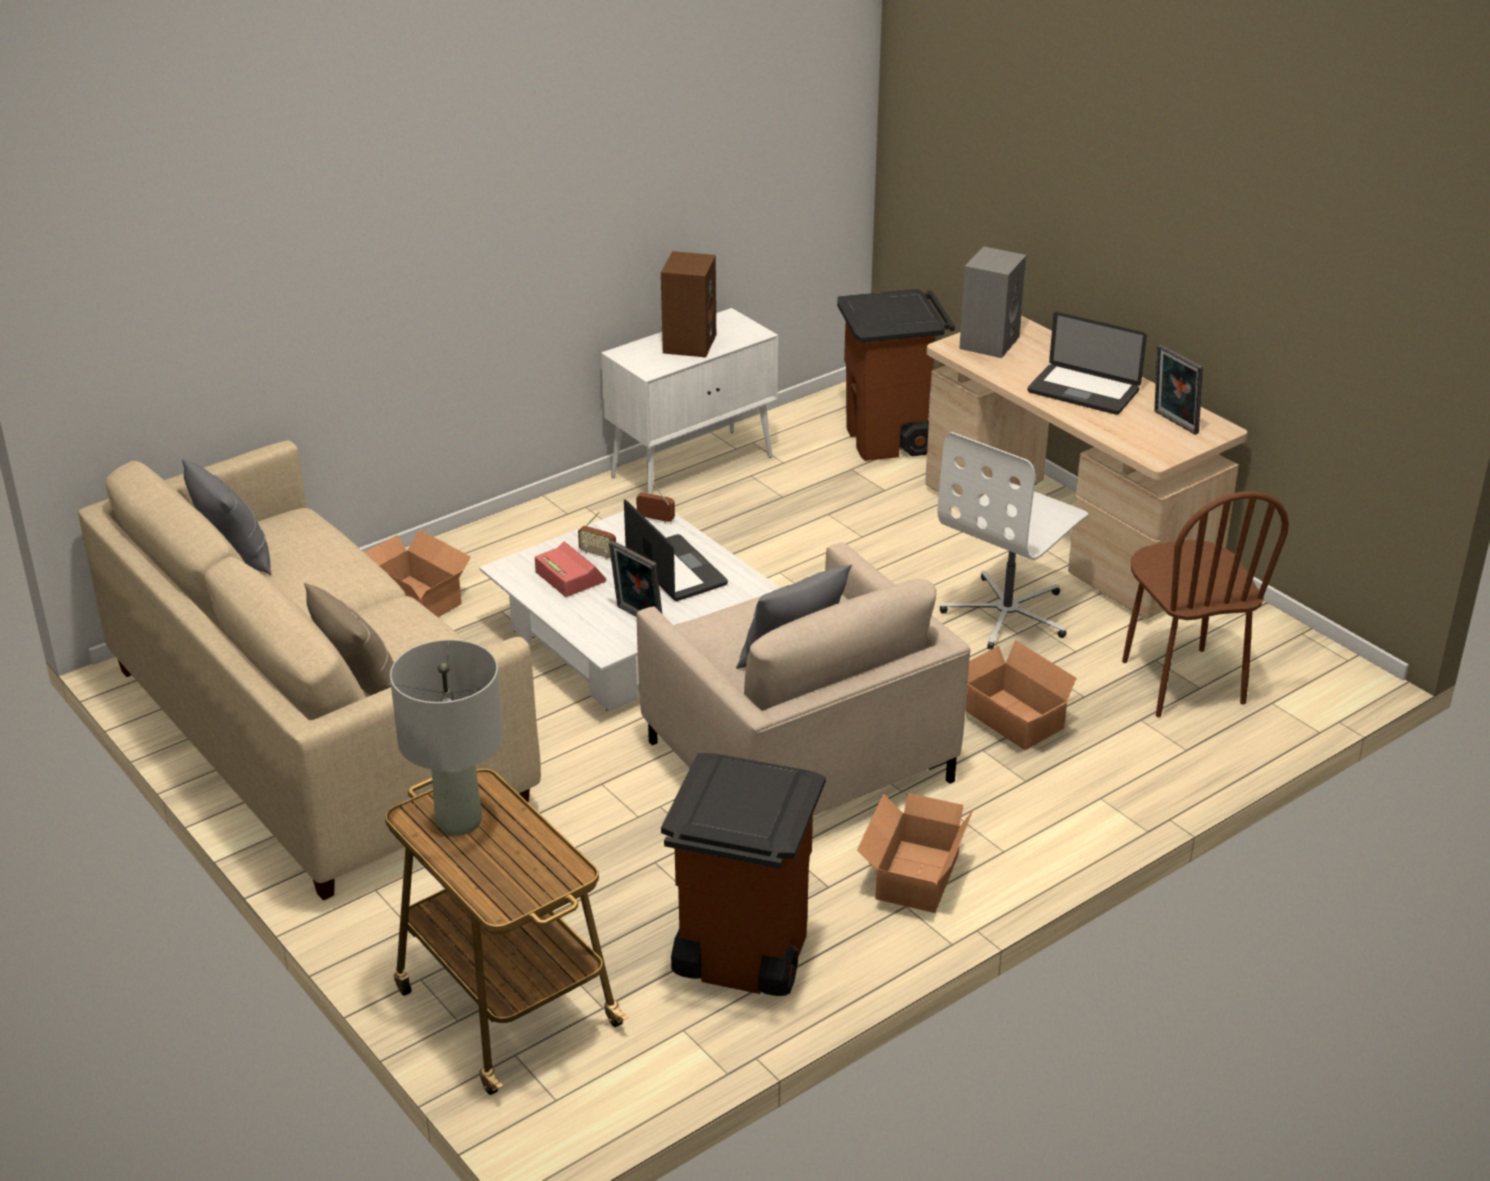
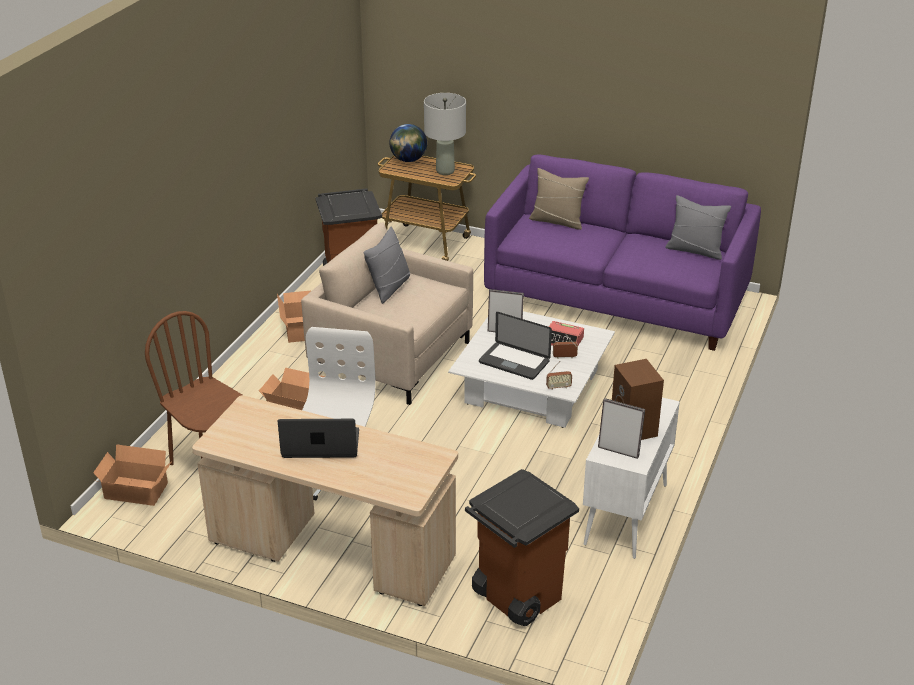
camera: 150 degrees right, 0 degrees up
beige sofa [78,440,541,901] -> purple sofa [484,155,761,351]
cardboard box [364,529,471,617] -> cardboard box moved to [93,444,172,506]
grey speaker [959,246,1026,358] -> none
picture frame [1154,344,1203,435] -> picture frame moved to [598,398,645,459]
none -> globe [389,124,427,162]

